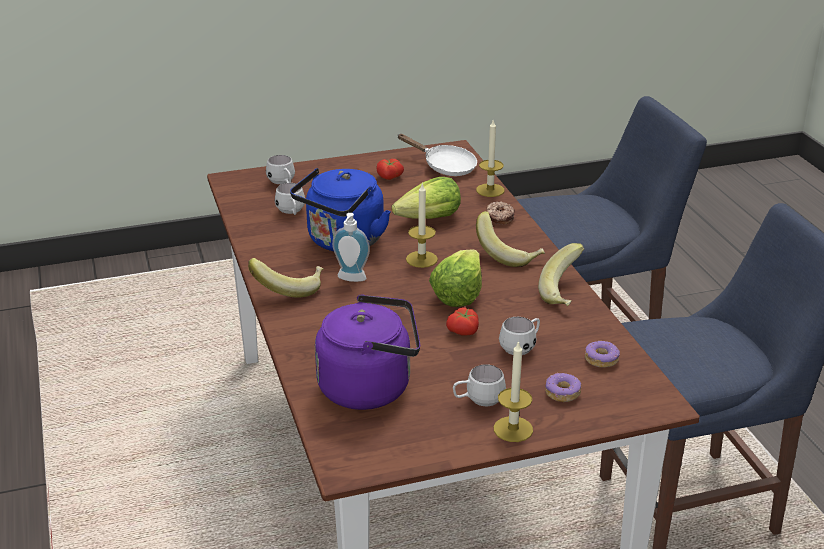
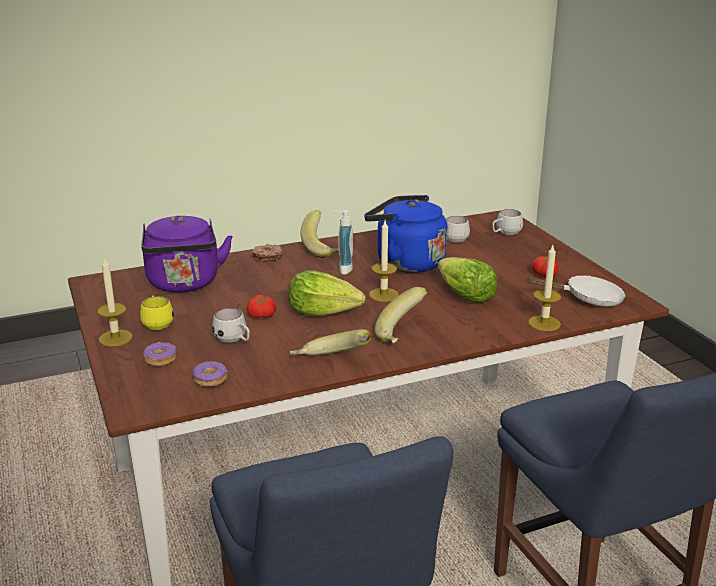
camera: 85 degrees right, 5 degrees down
white frying pan [397,134,477,176] -> white frying pan turned 120 degrees counterclockwise [526,275,626,307]
white mug [453,364,506,406] -> yellow mug [140,296,174,330]
donut [486,201,515,225] -> donut moved to [251,244,283,262]

